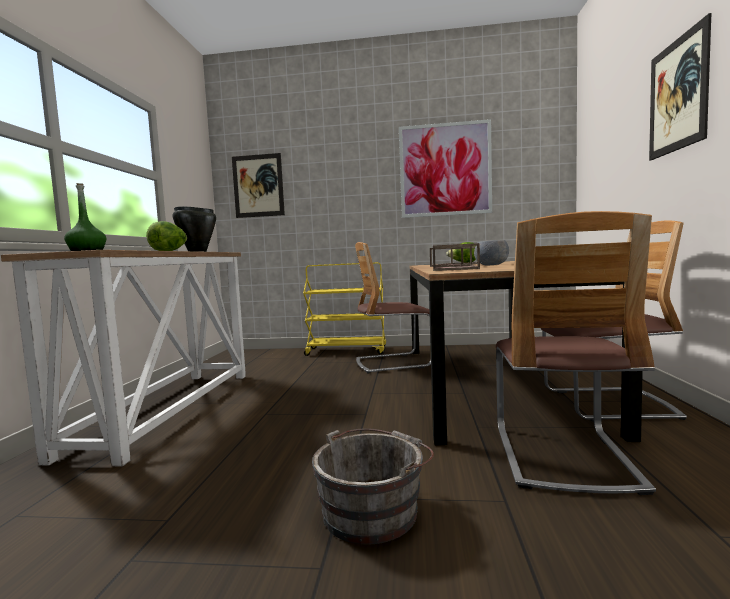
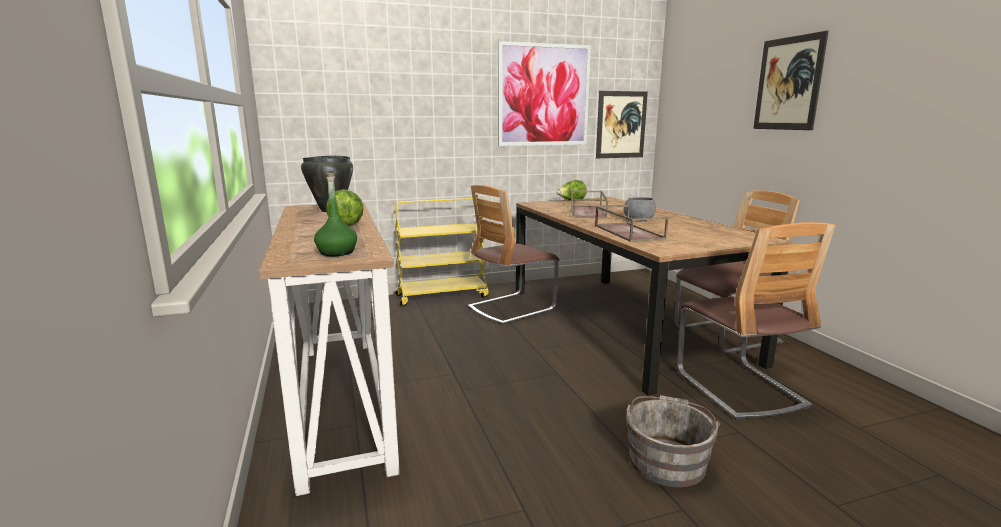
camera: 25 degrees left, 10 degrees up
picture [232,153,285,218] -> picture moved to [596,91,648,158]

